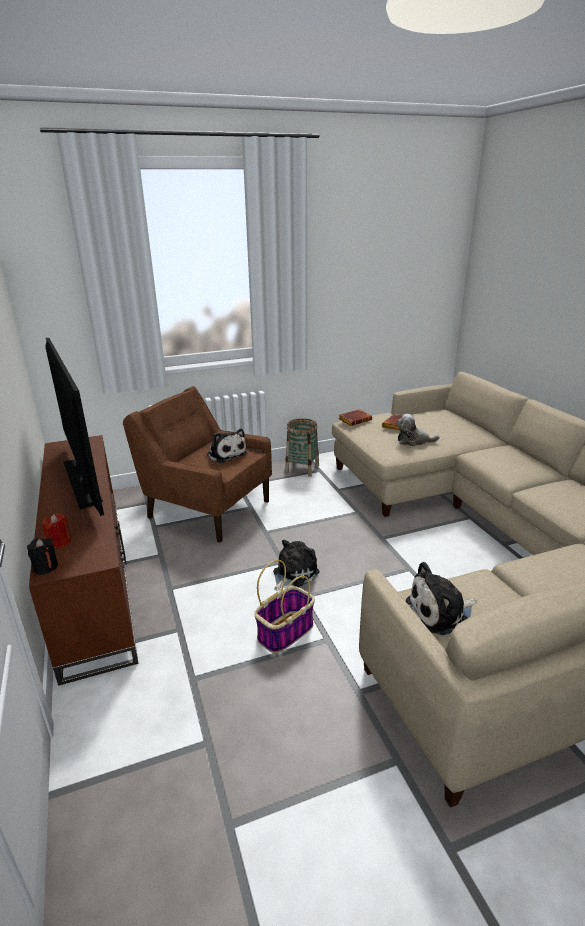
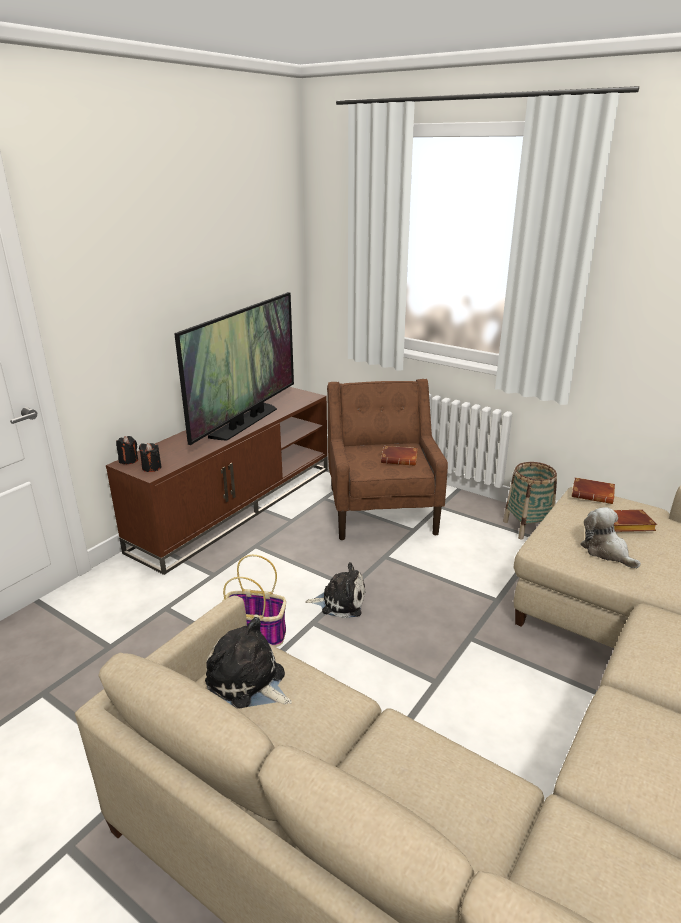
camera: 55 degrees right, 0 degrees up
red candle [42,514,71,548] -> none
plush toy [207,428,247,463] -> brown book [381,446,418,466]
none -> black candle [139,443,162,472]

